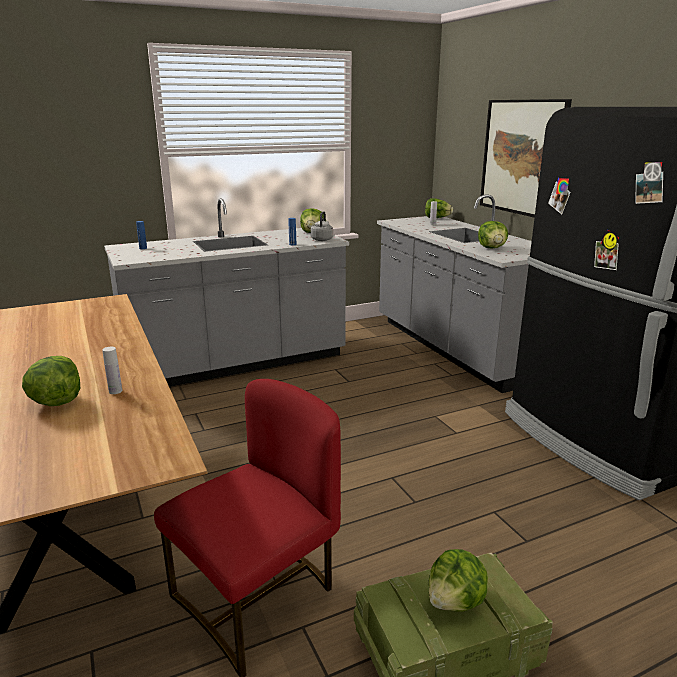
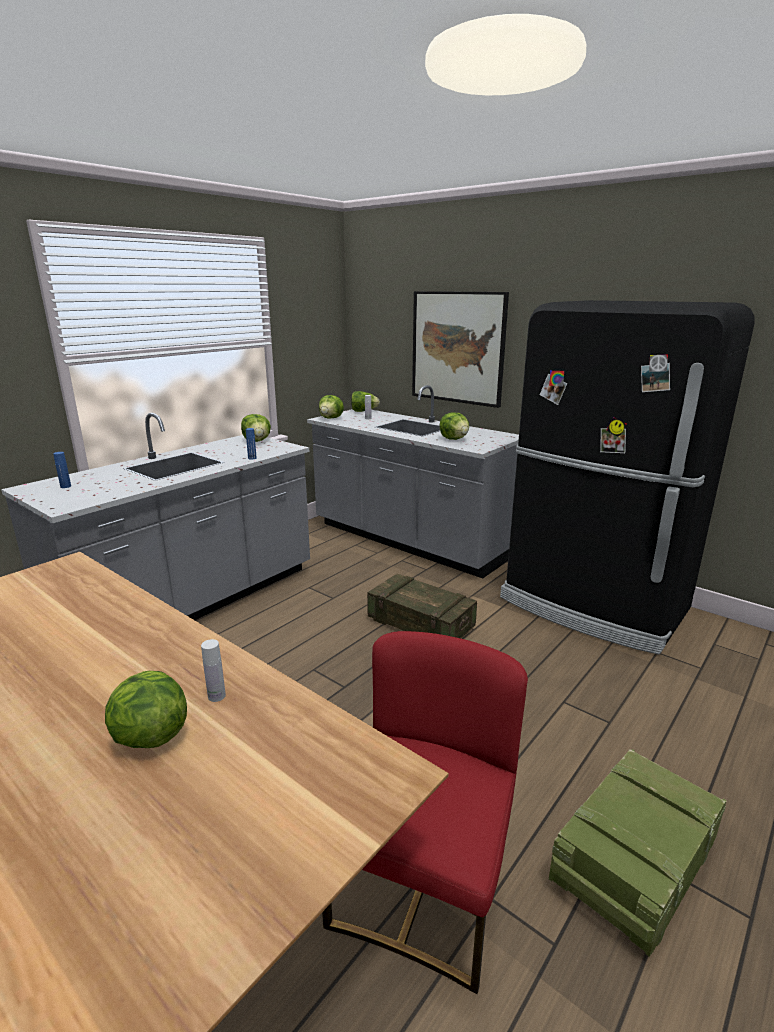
camera: 25 degrees left, 0 degrees up
grey kettle [311,211,333,241] -> none
lettuce [429,549,488,612] -> lettuce moved to [319,395,344,419]
none -> crate [367,574,477,638]

